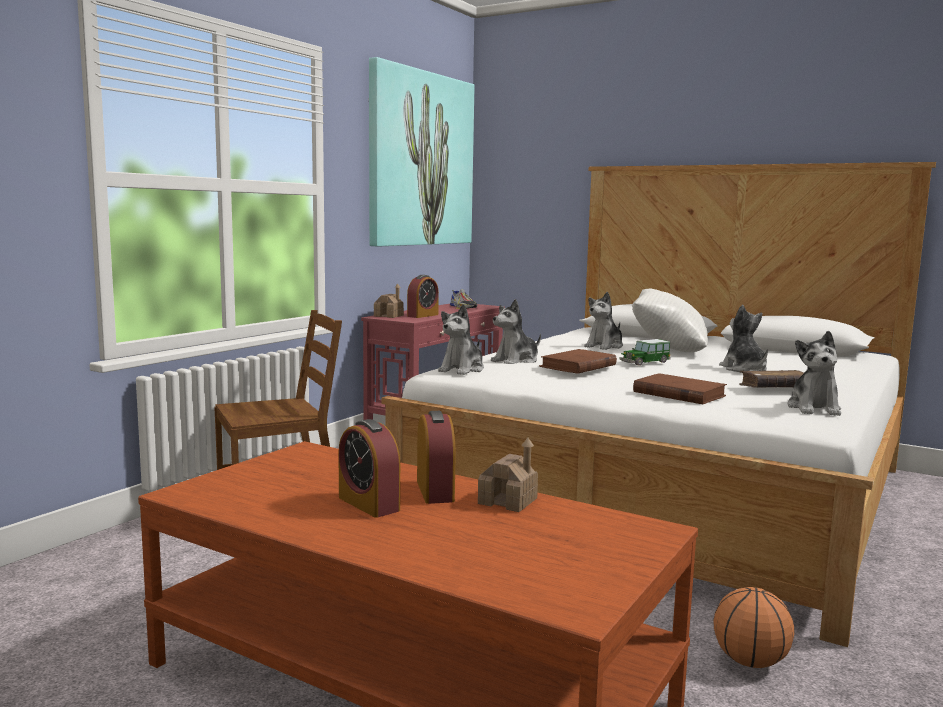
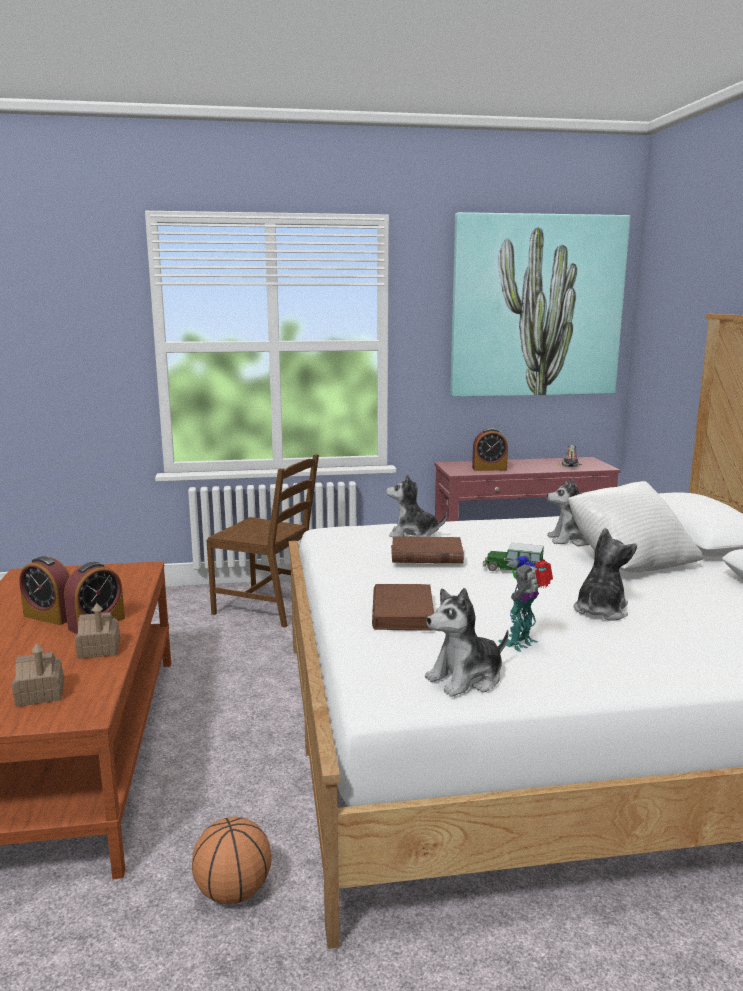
camera: 50 degrees right, 5 degrees up
alarm clock [338,419,400,518] -> alarm clock turned 75 degrees counterclockwise [19,556,70,625]
toy house [374,283,404,318] -> toy house moved to [12,643,64,707]
plush toy [438,304,484,375] -> none
brown book [739,370,804,388] -> toy robot [498,554,553,652]

